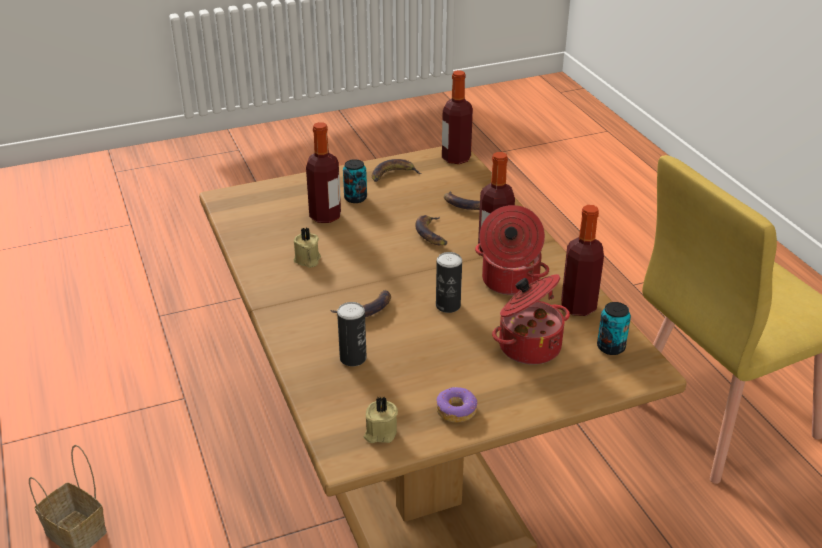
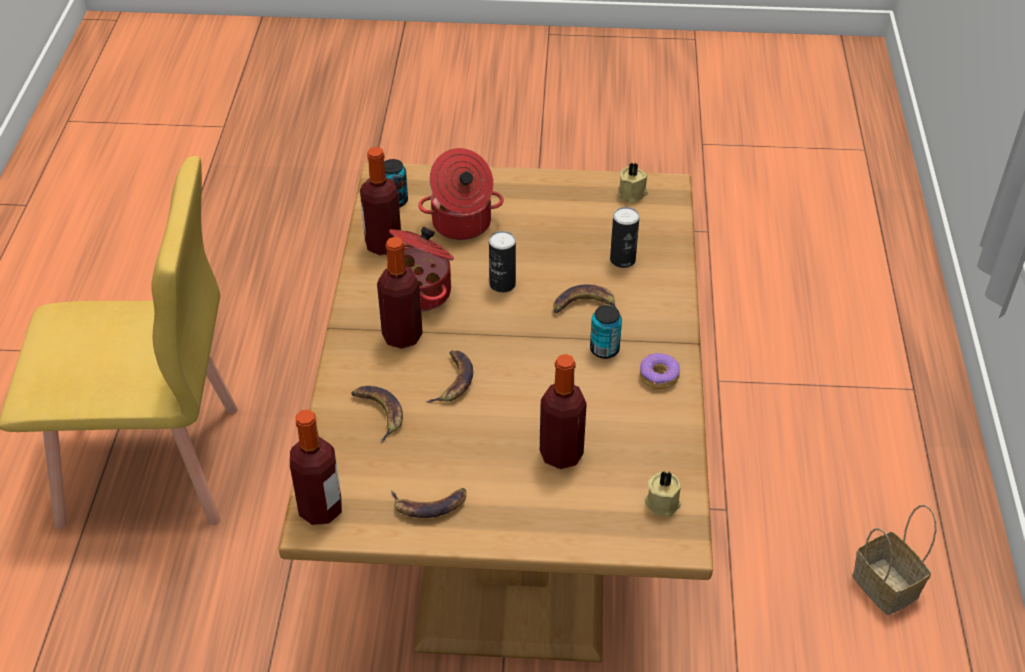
camera: 155 degrees left, 10 degrees up
beige candle [294,228,321,268] -> beige candle moved to [645,471,681,517]
can [343,159,367,203] -> can moved to [590,305,622,359]
donut [436,387,478,423] -> donut moved to [640,353,680,389]

